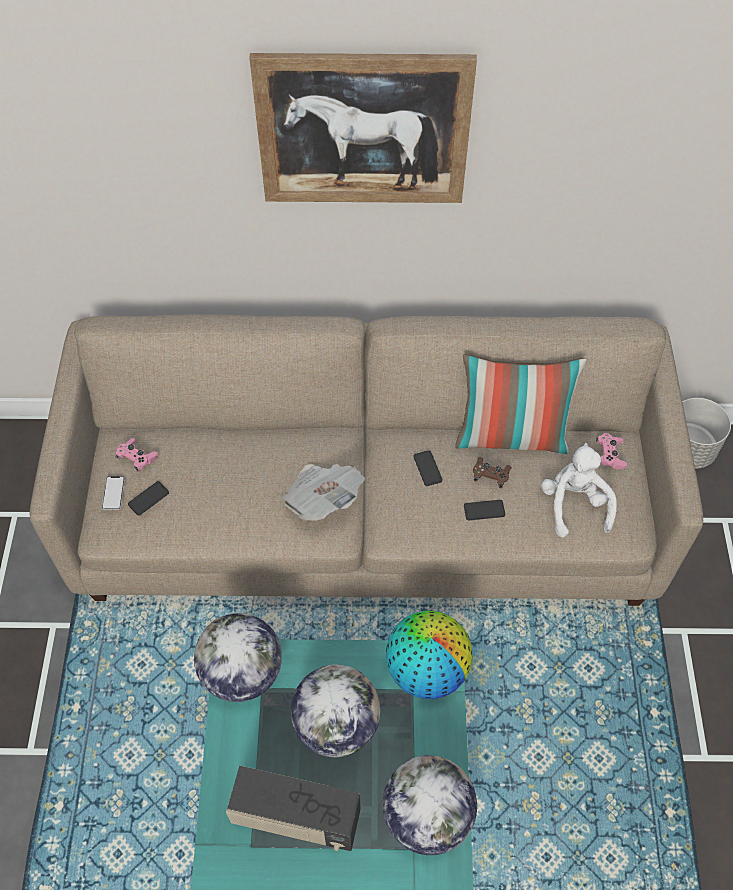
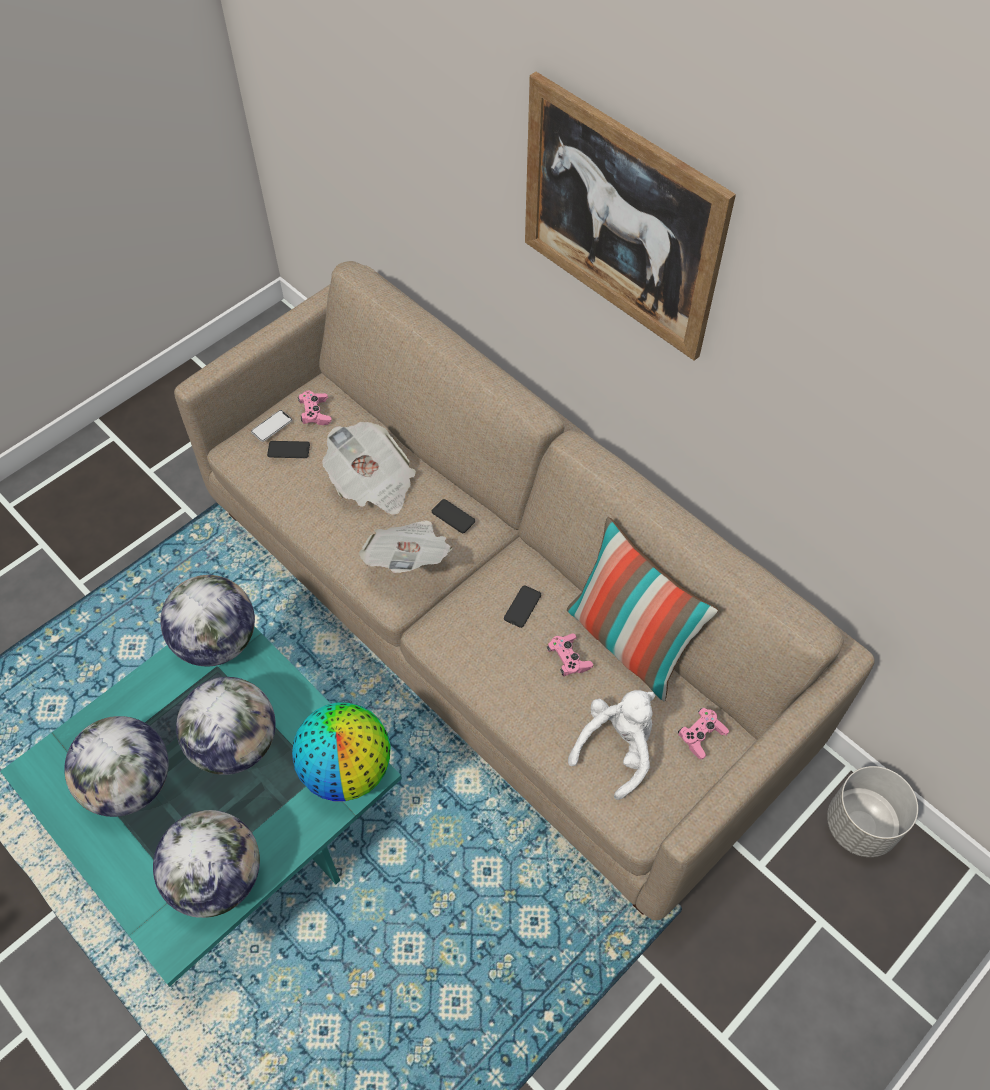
camera: 45 degrees right, 0 degrees up
radio [226,765,361,851] -> globe [64,716,168,817]
phone [464,500,505,520] -> phone moved to [432,499,475,533]
brown game controller [473,457,512,489] -> pink game controller [546,633,593,677]
none -> newspaper [322,422,416,515]

